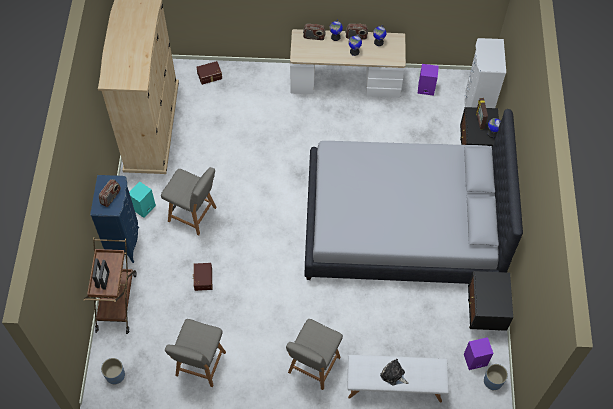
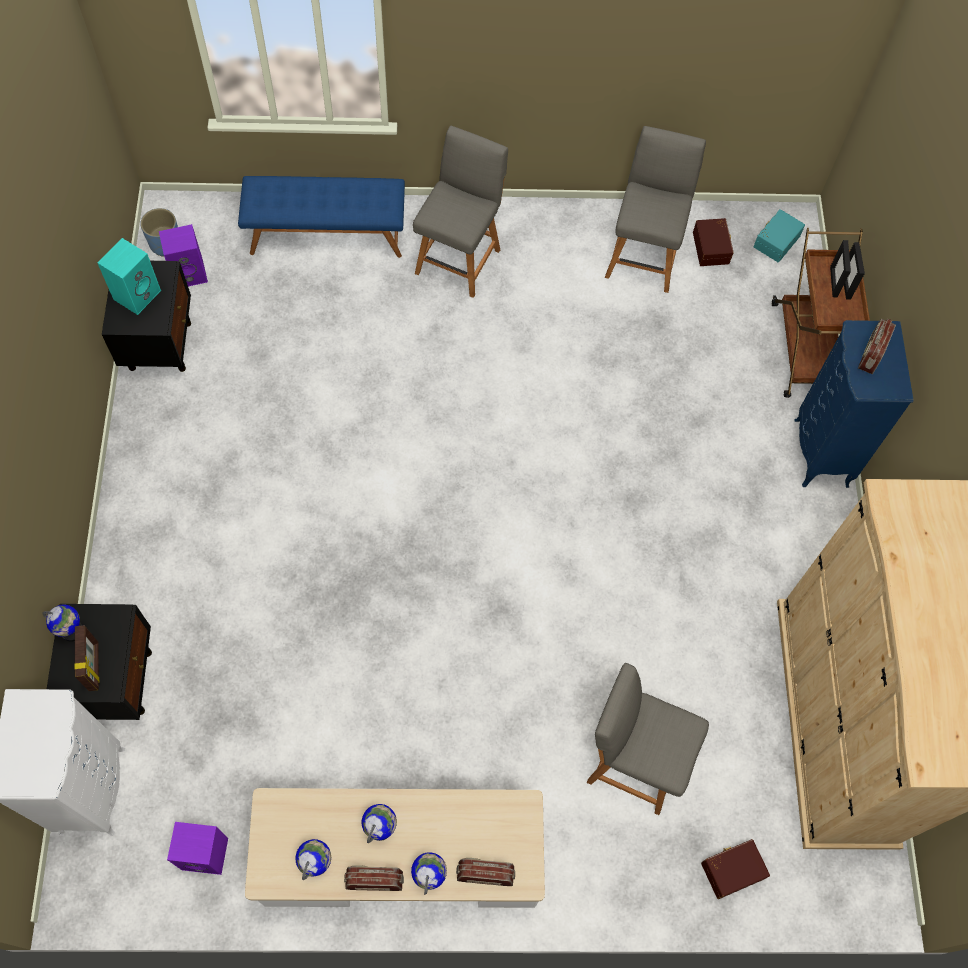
camera: 175 degrees right, 5 degrees up
blue planter [101,358,125,385] -> turquoise storage box [754,209,805,262]
turquoise speaker [129,181,156,218] -> turquoise speaker moved to [98,238,161,315]
grey chair [161,167,217,235] -> grey chair moved to [587,663,709,815]
brown storage box [193,263,212,291] -> brown storage box moved to [693,218,734,266]
grey bed [305,109,523,284] -> none
white bench [347,355,449,402] -> blue bench [238,176,405,258]
plush toy [380,359,408,385] -> none

